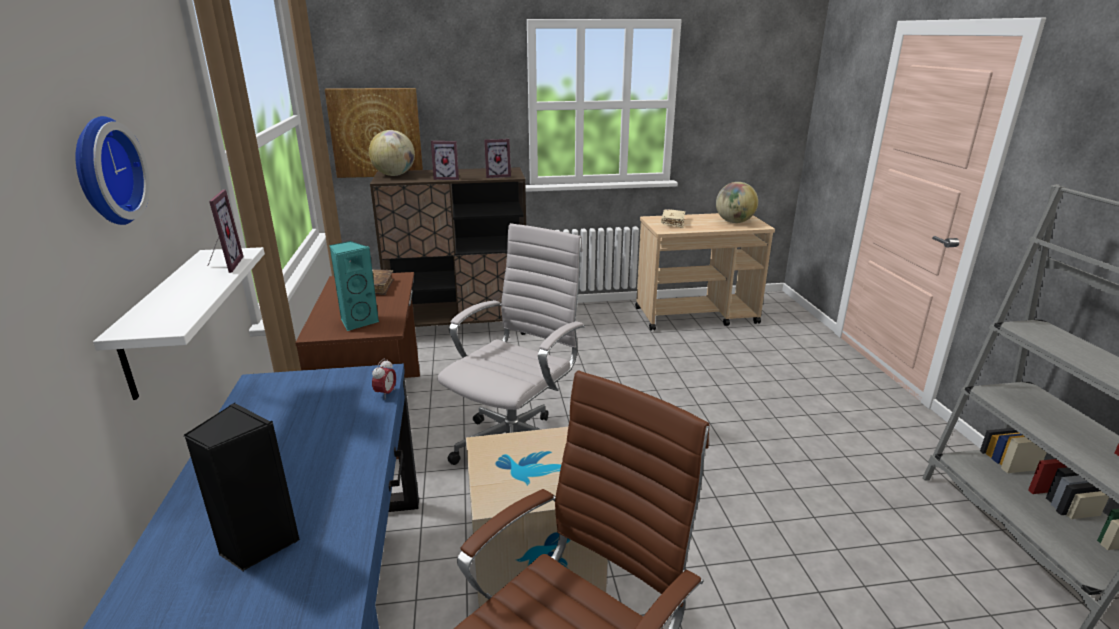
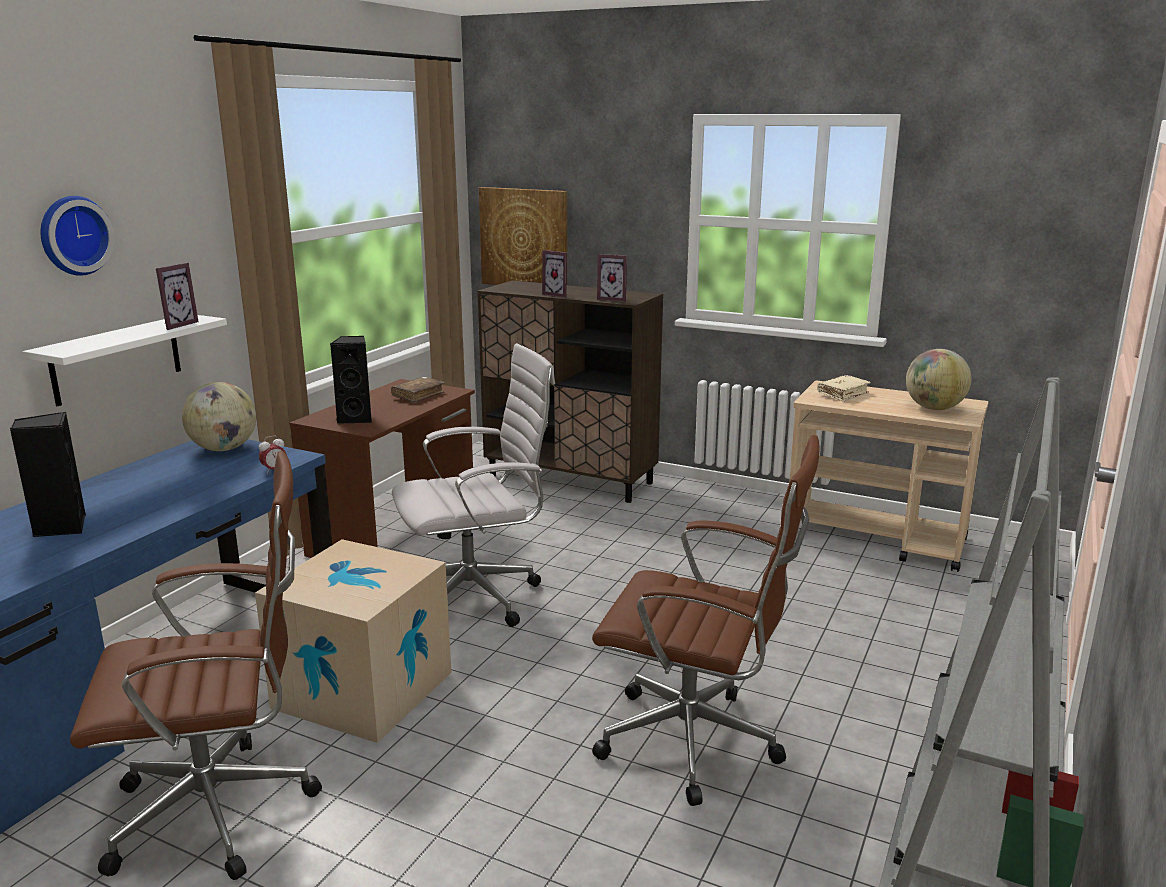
camera: 35 degrees right, 5 degrees down
turquoise speaker [329,241,379,331] -> black speaker [330,336,372,424]
globe [369,130,415,176] -> globe moved to [182,382,256,451]
none -> brown office chair [592,435,819,806]

